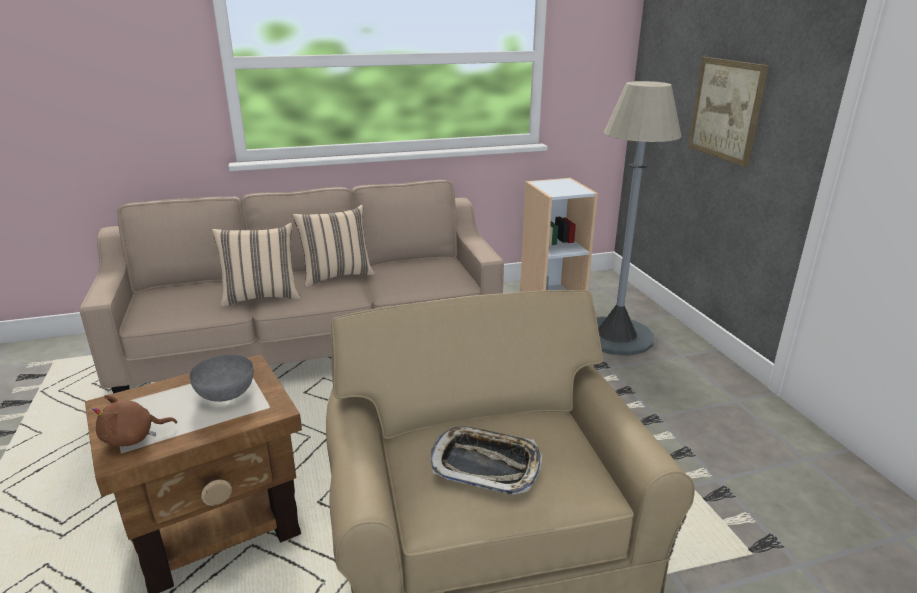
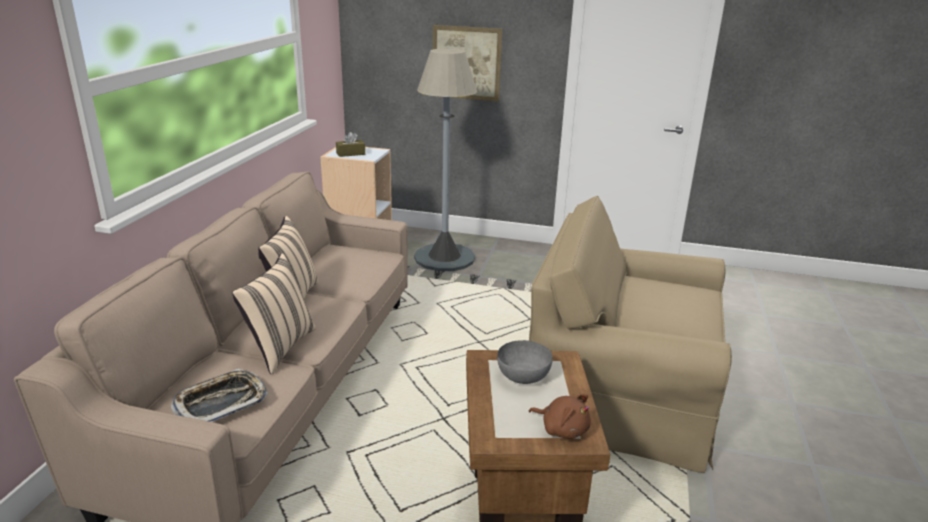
camera: 60 degrees left, 0 degrees up
brown plush toy [92,395,177,446] -> brown plush toy turned 60 degrees counterclockwise [529,394,591,439]
tray [431,426,542,495] -> tray moved to [171,368,268,422]
none -> brown tissue box [336,132,365,157]

